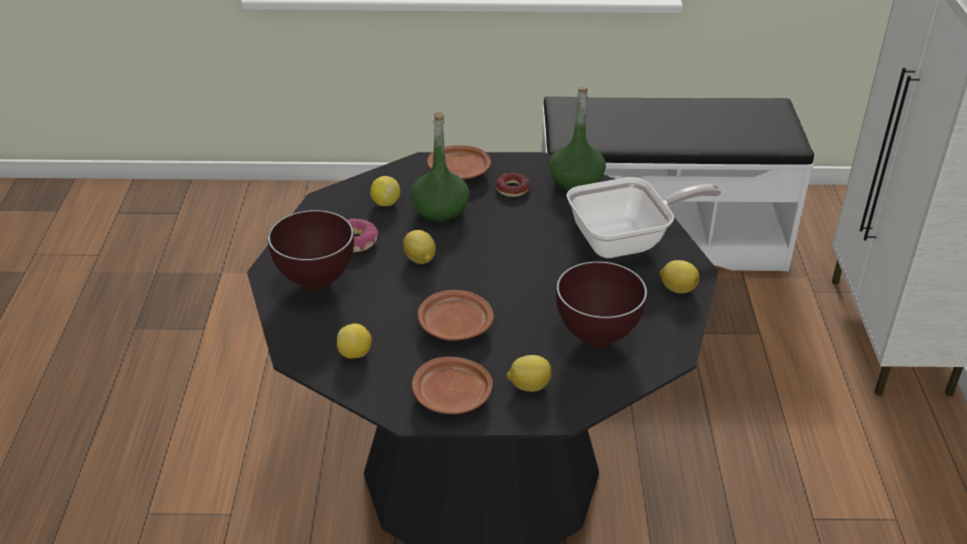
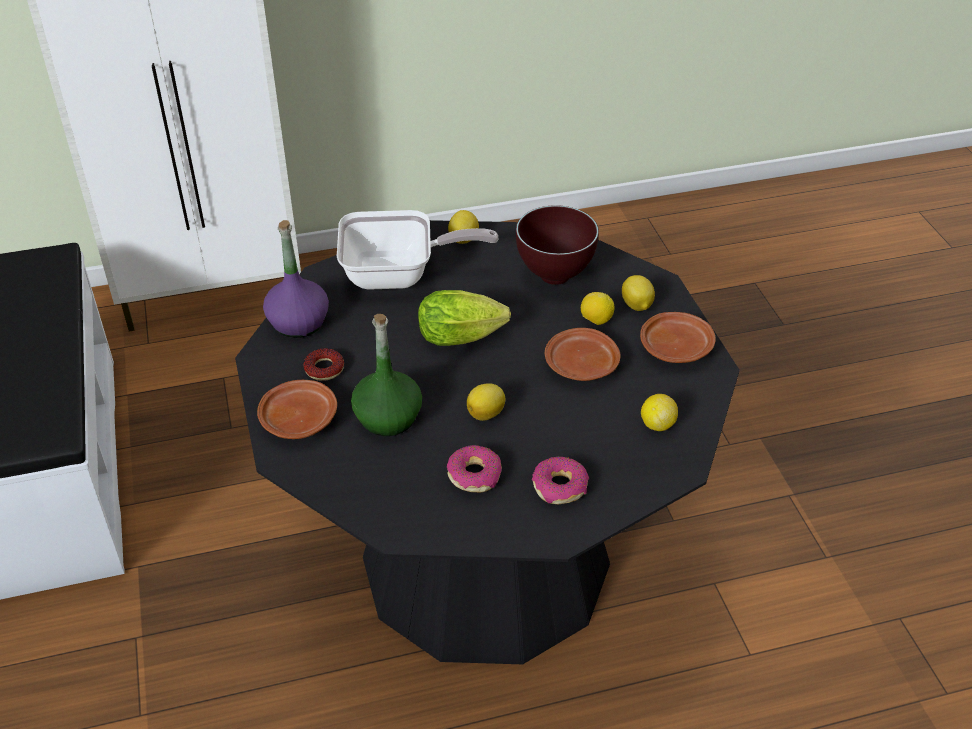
camera: 105 degrees left, 5 degrees up
brown bowl [268,210,354,291] -> donut [532,457,589,504]
lemon [370,176,400,206] -> lemon moved to [581,292,615,325]
green bottle [549,87,606,192] -> purple bottle [263,220,329,338]
frying pan [566,177,722,258] -> frying pan turned 120 degrees clockwise [337,210,499,290]
none -> lettuce [418,290,511,346]

